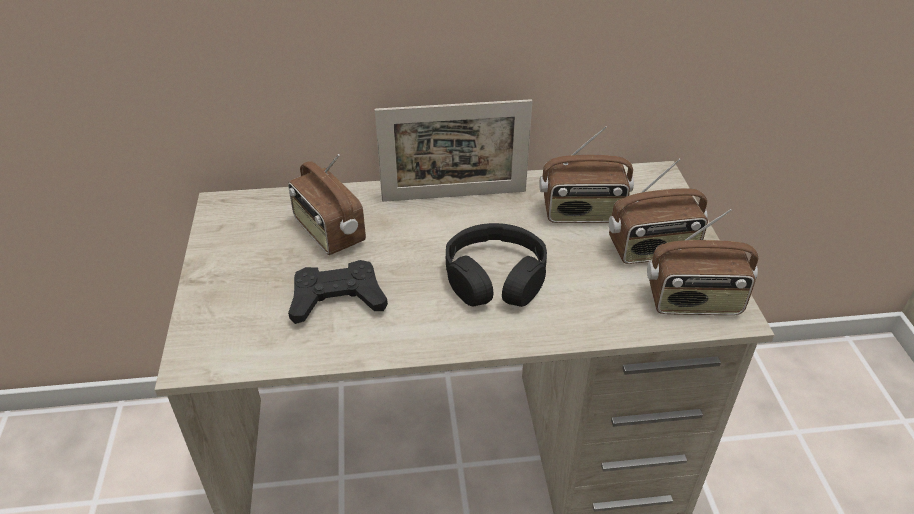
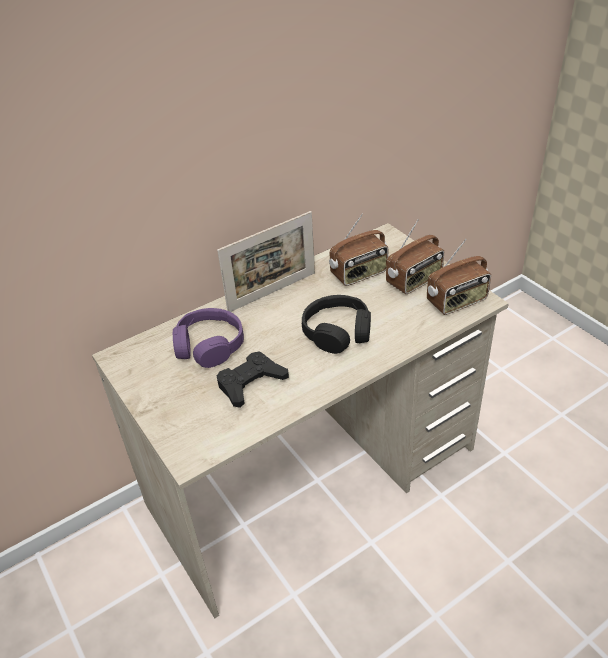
camera: 25 degrees left, 0 degrees up
radio [288,154,366,255] -> purple headphones [173,308,244,368]

